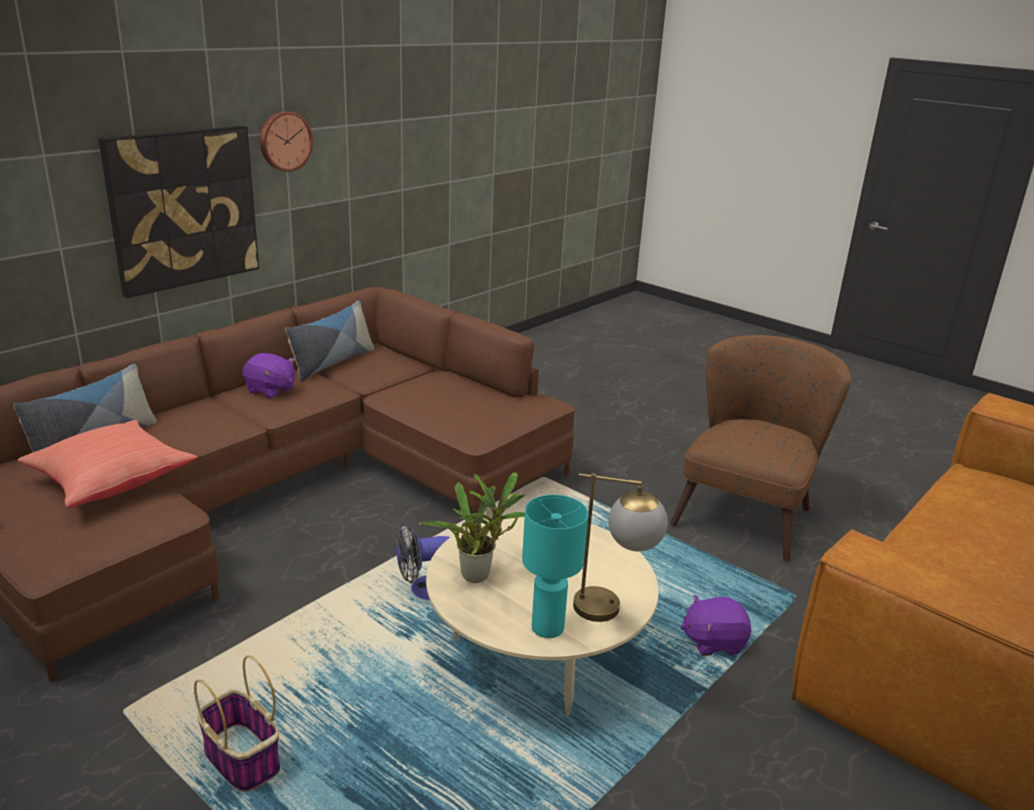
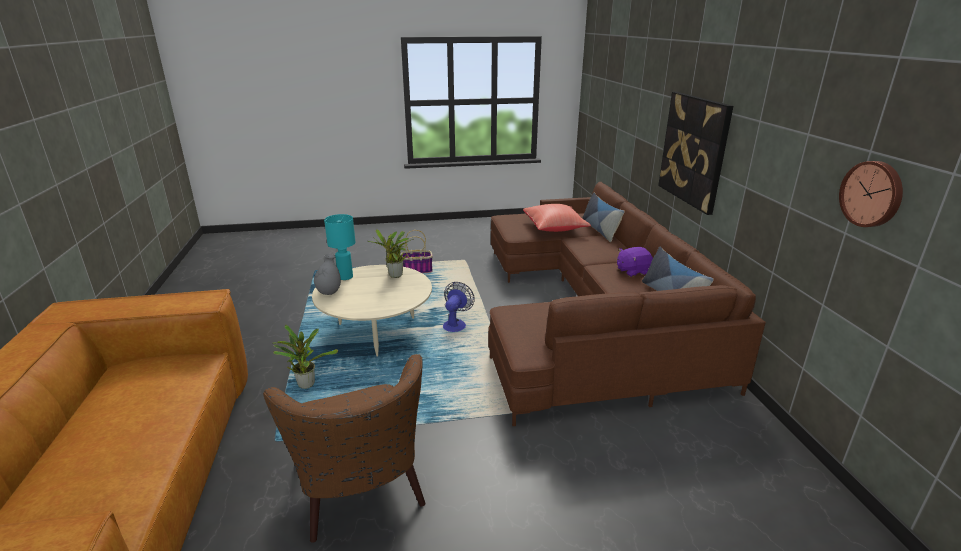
camera: 130 degrees right, 0 degrees up
wall clock [260,111,313,172] -> wall clock moved to [839,161,903,227]
table lamp [573,473,668,622] -> grey vase [314,254,341,295]
purple plush toy [681,595,751,656] -> potted plant [273,325,338,389]

